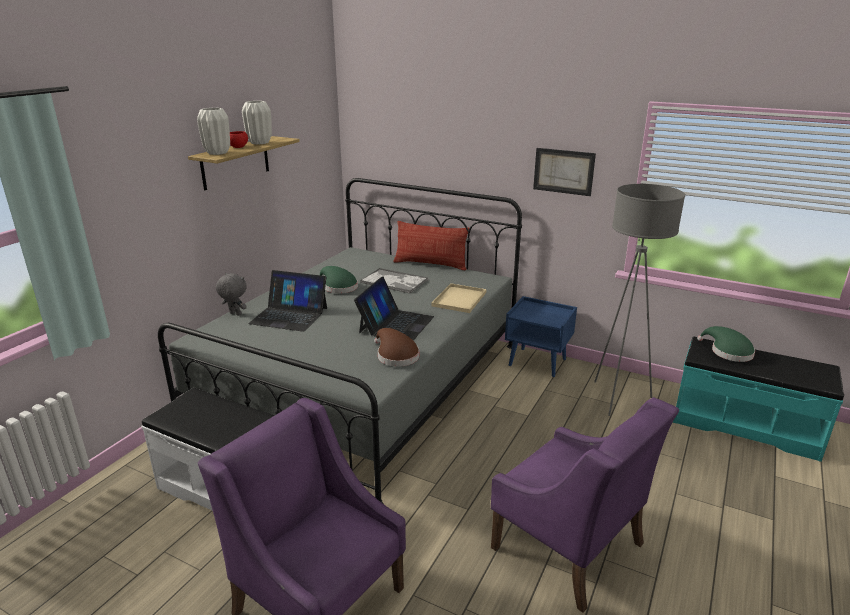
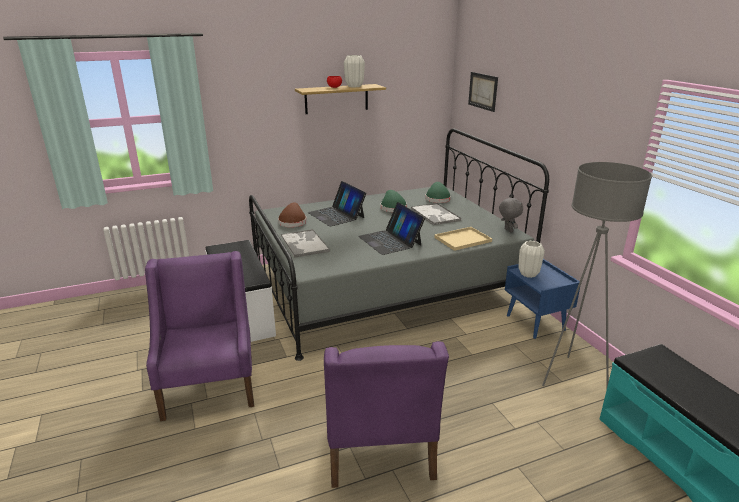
camera: 40 degrees right, 0 degrees up
white vase [197,108,230,155] -> white vase moved to [518,241,545,278]
grey plush toy [216,273,247,316] -> grey plush toy moved to [499,197,523,233]
laptop [354,276,434,340] -> laptop turned 90 degrees clockwise [358,202,425,255]
brown hat [374,328,419,367] -> brown hat moved to [278,203,307,227]
pillow [393,221,470,270] -> none
picture [533,148,596,196] -> picture moved to [468,72,498,112]
green hat [697,326,755,362] -> green hat moved to [425,182,451,203]
none -> tray [280,229,330,258]

